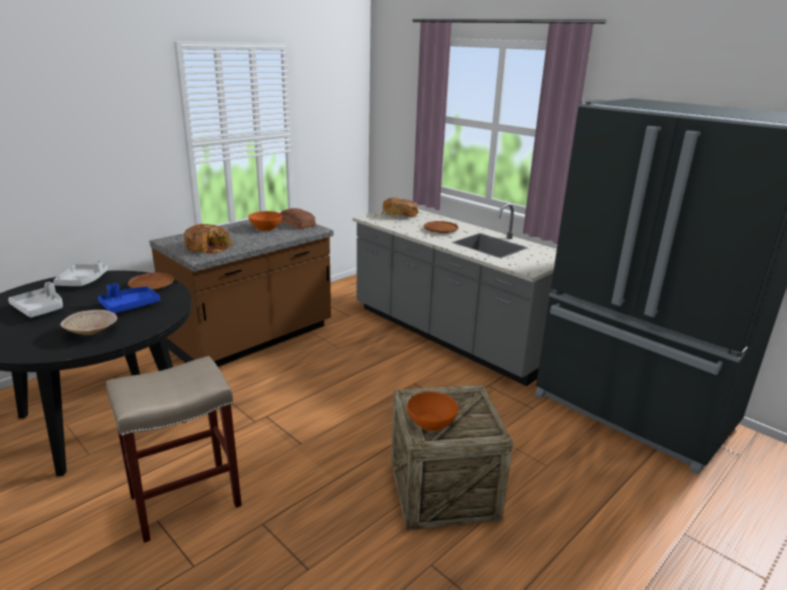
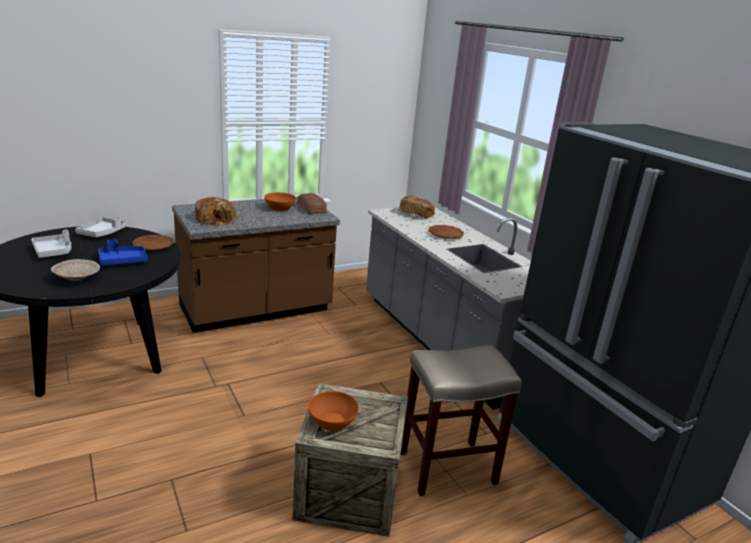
camera: 15 degrees right, 0 degrees up
beige stool [106,356,242,543] -> beige stool moved to [401,345,522,496]

